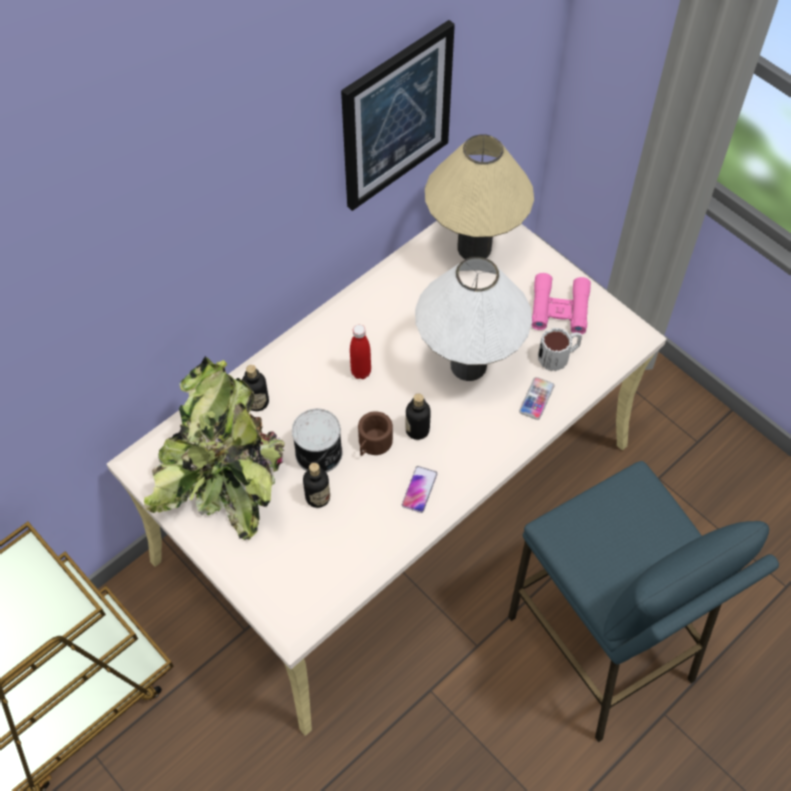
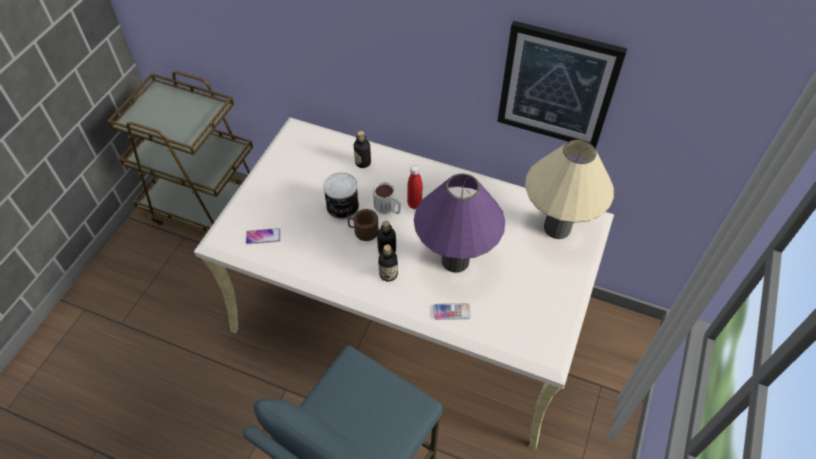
camera: 65 degrees right, 5 degrees down
potted plant [144,356,285,540] -> none
bottle [303,463,330,508] -> bottle moved to [378,245,398,282]
phone [402,466,438,513] -> phone moved to [246,228,281,244]
white table lamp [415,257,532,381] -> purple table lamp [414,173,505,273]
pink binoculars [532,273,591,334] -> none
mug [538,327,582,371] -> mug moved to [373,182,401,214]

